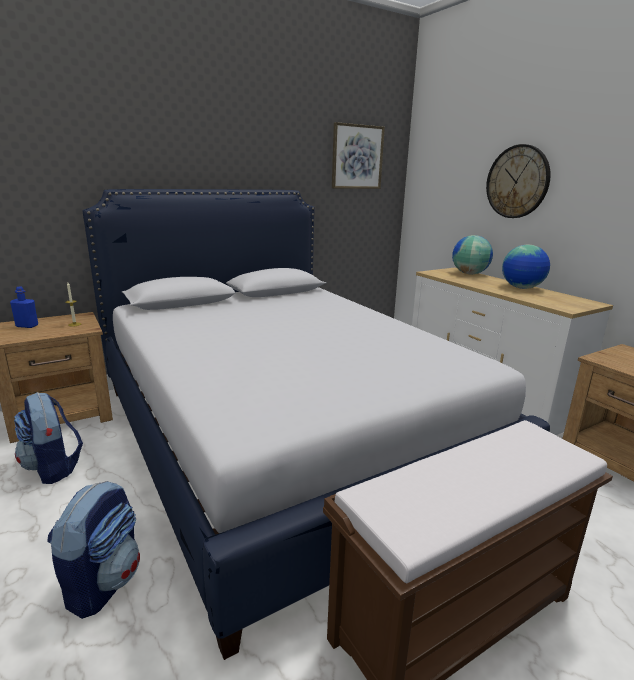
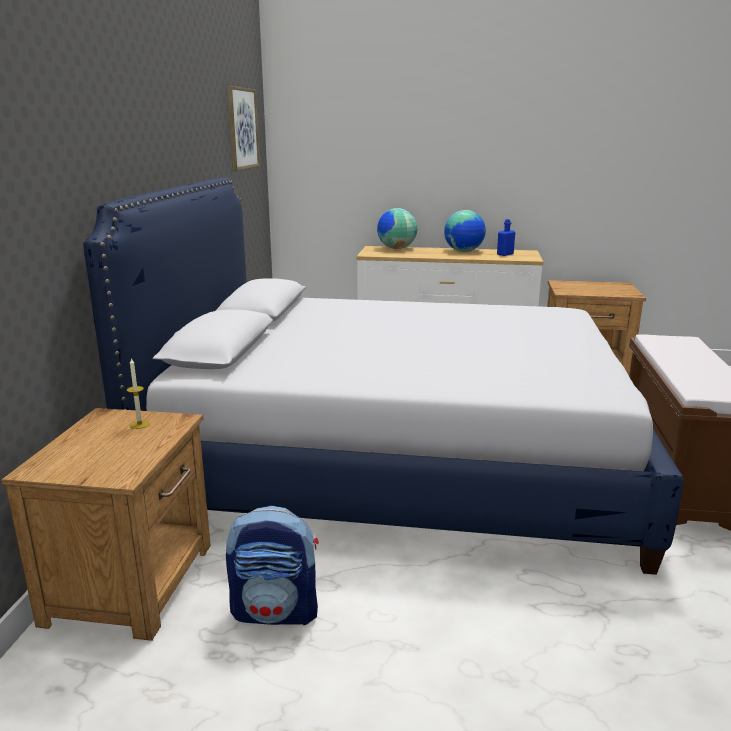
camera: 50 degrees left, 0 degrees up
blue bottle [10,287,38,328] -> blue bottle moved to [497,219,515,256]
backpack [47,481,140,619] -> none
wall clock [486,144,551,218] -> none

